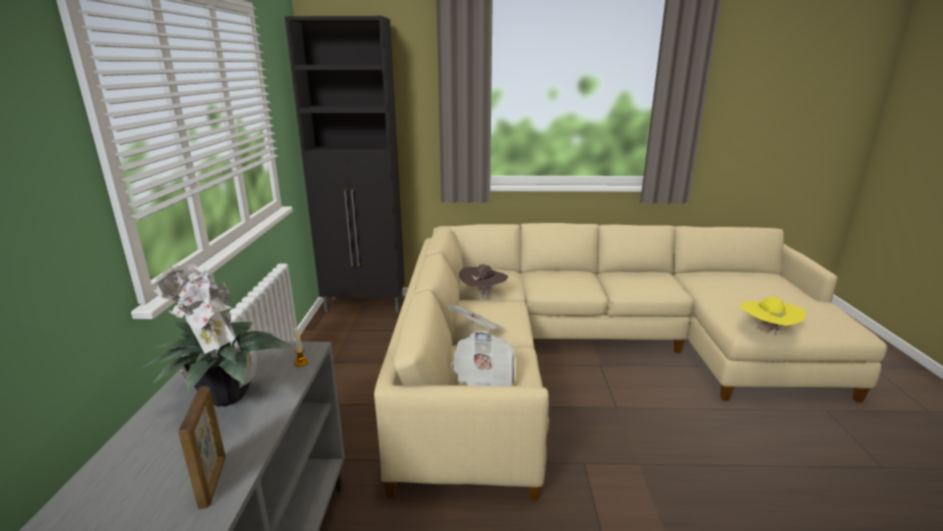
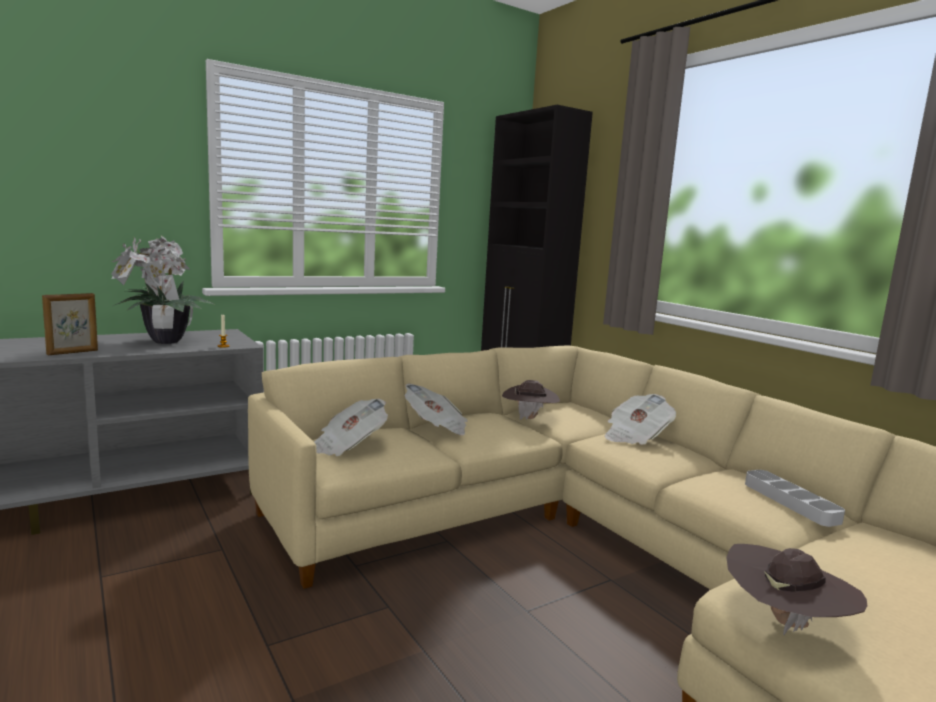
camera: 55 degrees right, 10 degrees down
yellow hat [740,297,806,335] -> brown hat [726,544,867,635]
none -> newspaper [605,394,676,445]
none -> grey tray [745,470,845,527]

